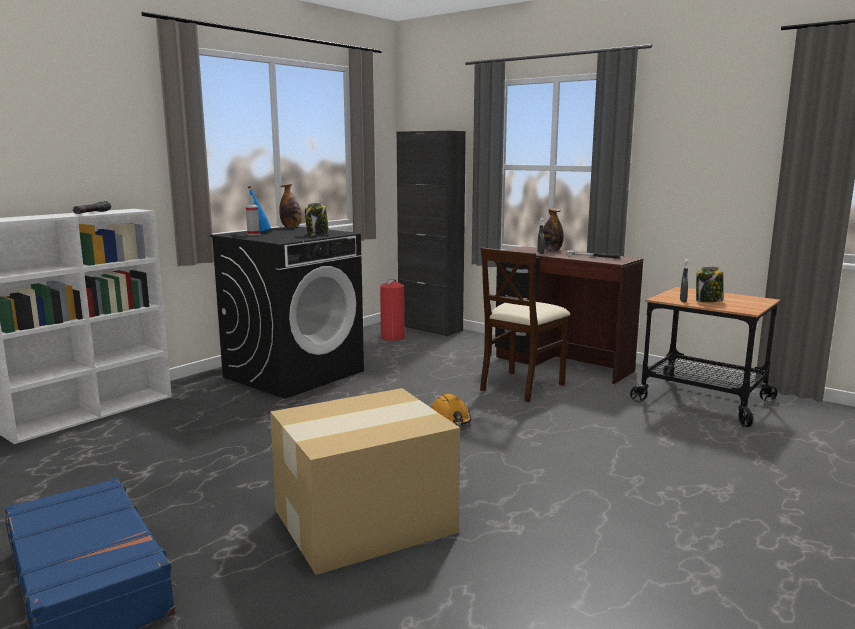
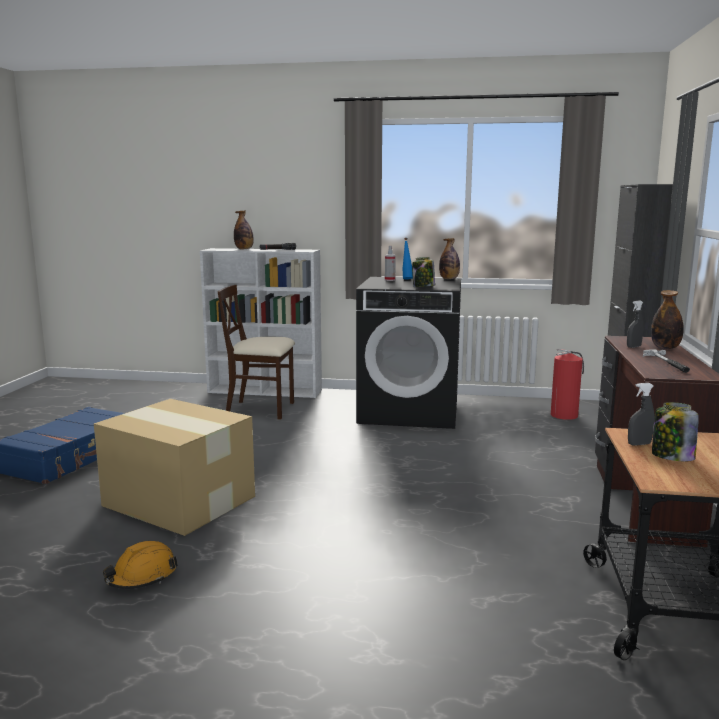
camera: 60 degrees right, 0 degrees up
orange hard hat [431,394,471,425] -> orange hard hat moved to [103,541,178,589]
beige chair [480,247,570,402] -> beige chair moved to [218,285,295,420]
none -> bottle [234,210,253,250]

